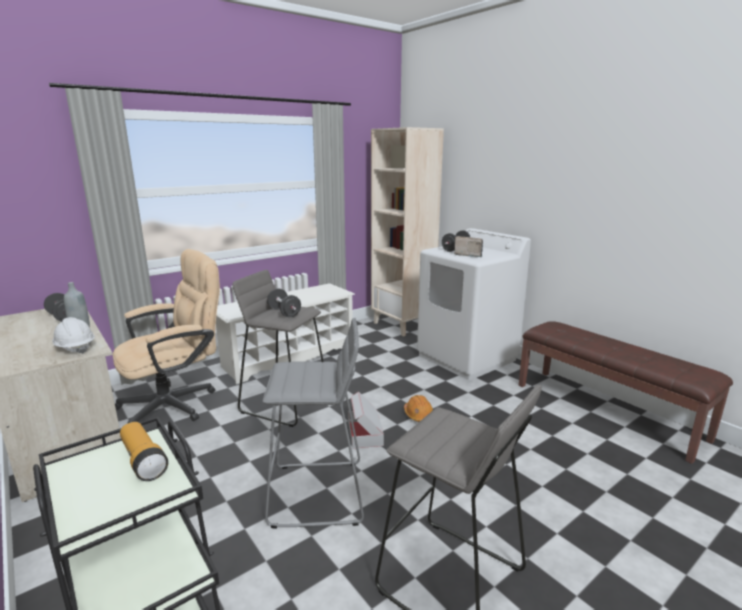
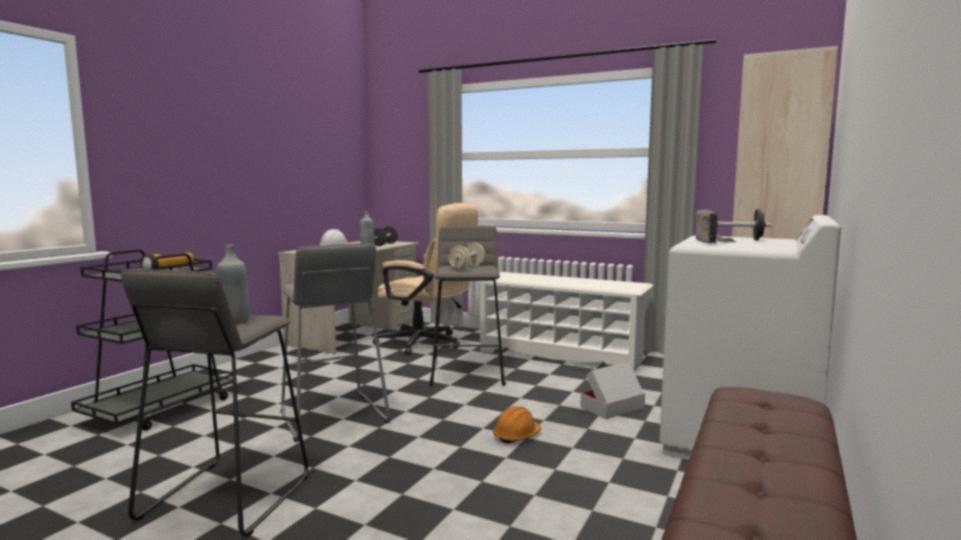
camera: 65 degrees right, 10 degrees down
black dumbbell [267,288,301,317] -> beige dumbbell [448,243,485,270]
cardboard box [348,392,384,448] -> cardboard box moved to [580,362,645,419]
none -> grey bottle [216,245,249,324]

